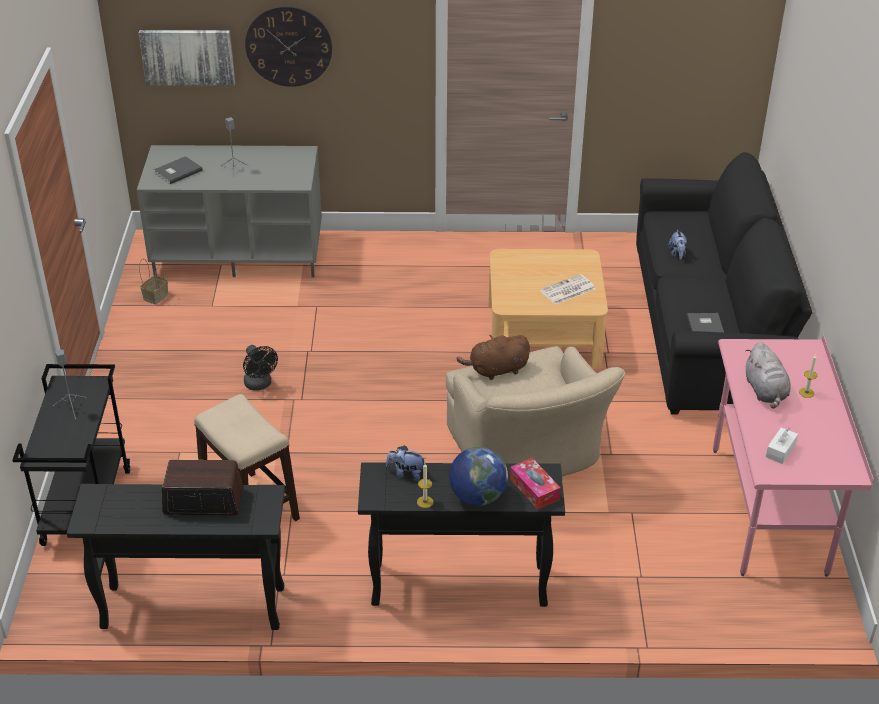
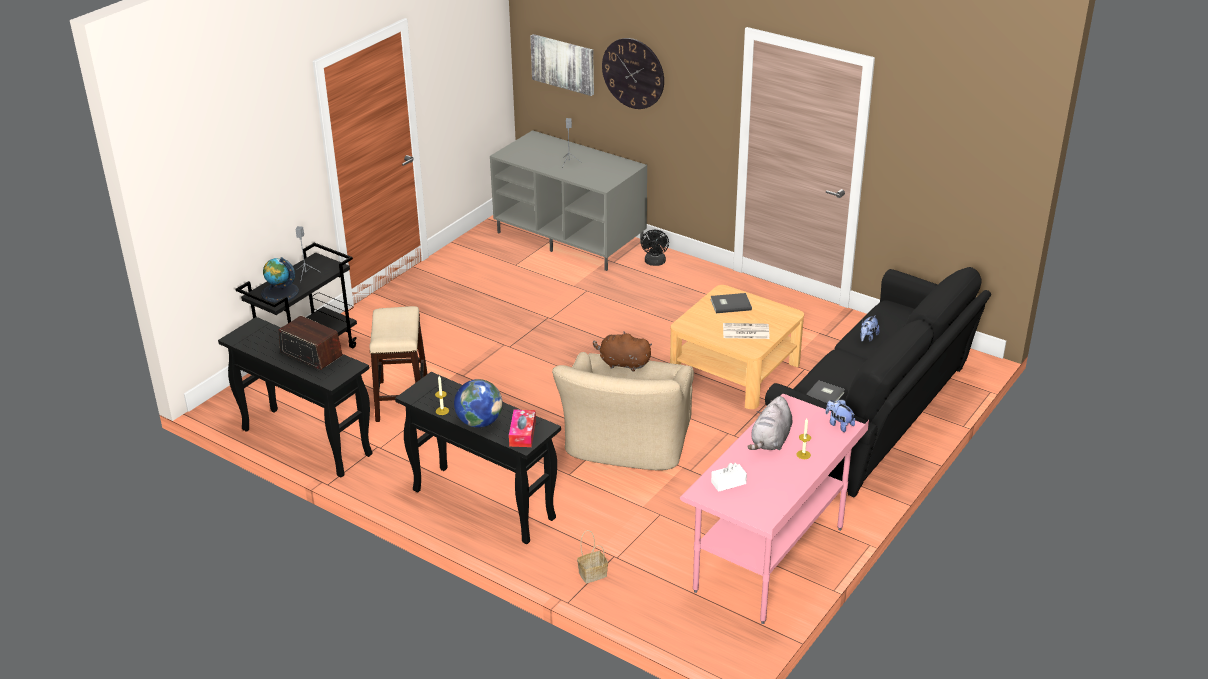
camera: 35 degrees right, 5 degrees down
basket [139,258,168,305] -> basket moved to [577,530,608,583]
grey book [154,156,203,184] -> grey book moved to [710,293,752,313]
black fan [243,345,278,391] -> black fan moved to [641,230,669,266]
plush toy [386,445,426,481] -> plush toy moved to [826,400,855,432]
none -> globe [261,257,299,303]

